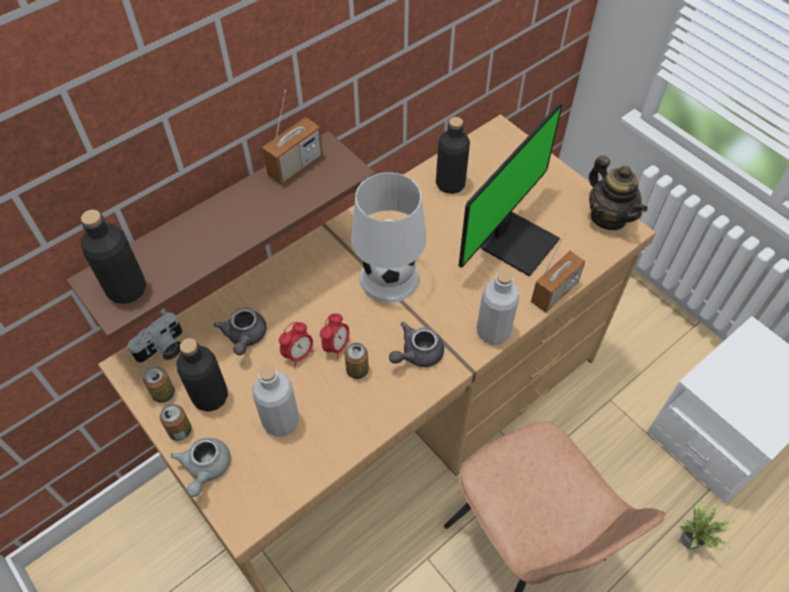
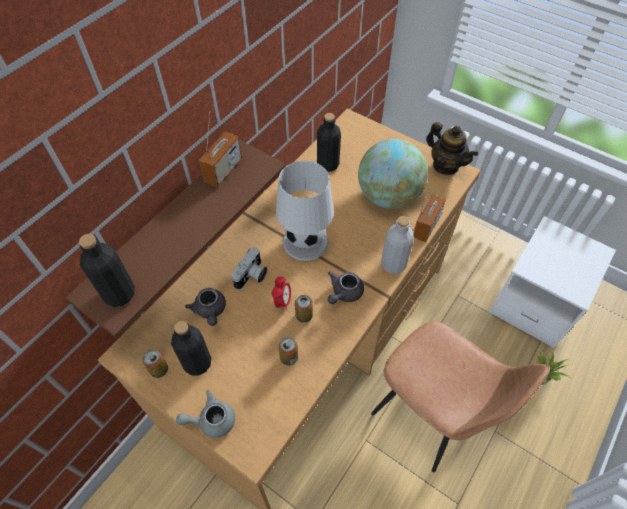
camera: 15 degrees left, 0 degrees up
camera [128,312,183,363] -> camera moved to [231,248,267,290]
can [160,404,192,441] -> can moved to [279,337,298,366]
grey teapot [170,438,231,497] -> grey teapot turned 90 degrees clockwise [176,390,235,438]
grey bottle [253,364,299,437] -> none
alarm clock [279,322,313,366] -> none
monitor [459,103,563,276] -> globe [358,139,428,209]

